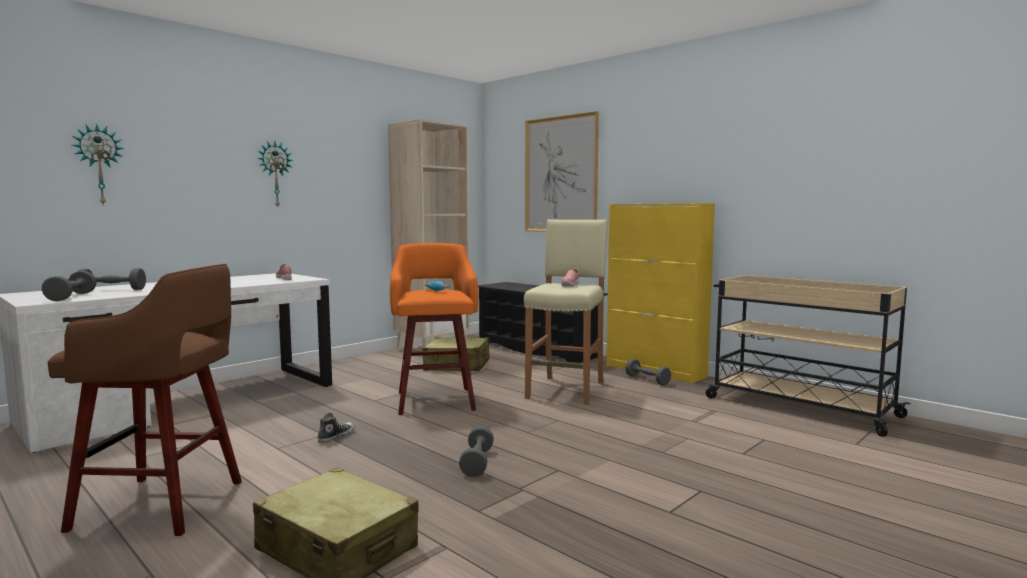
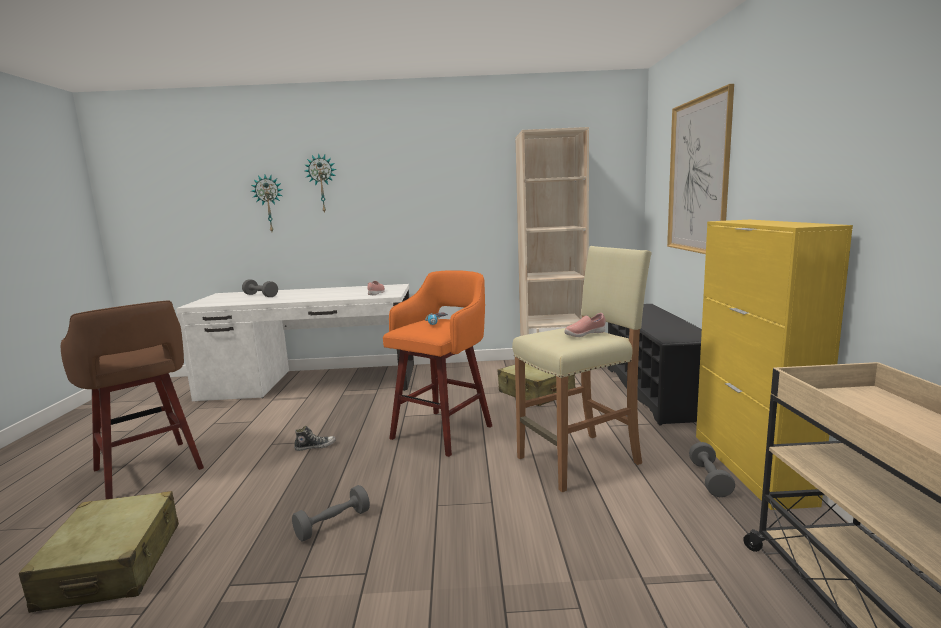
camera: 45 degrees right, 5 degrees up
grey dumbbell [42,271,96,301] -> none
wall clock [258,141,293,207] -> wall clock moved to [304,153,337,214]

